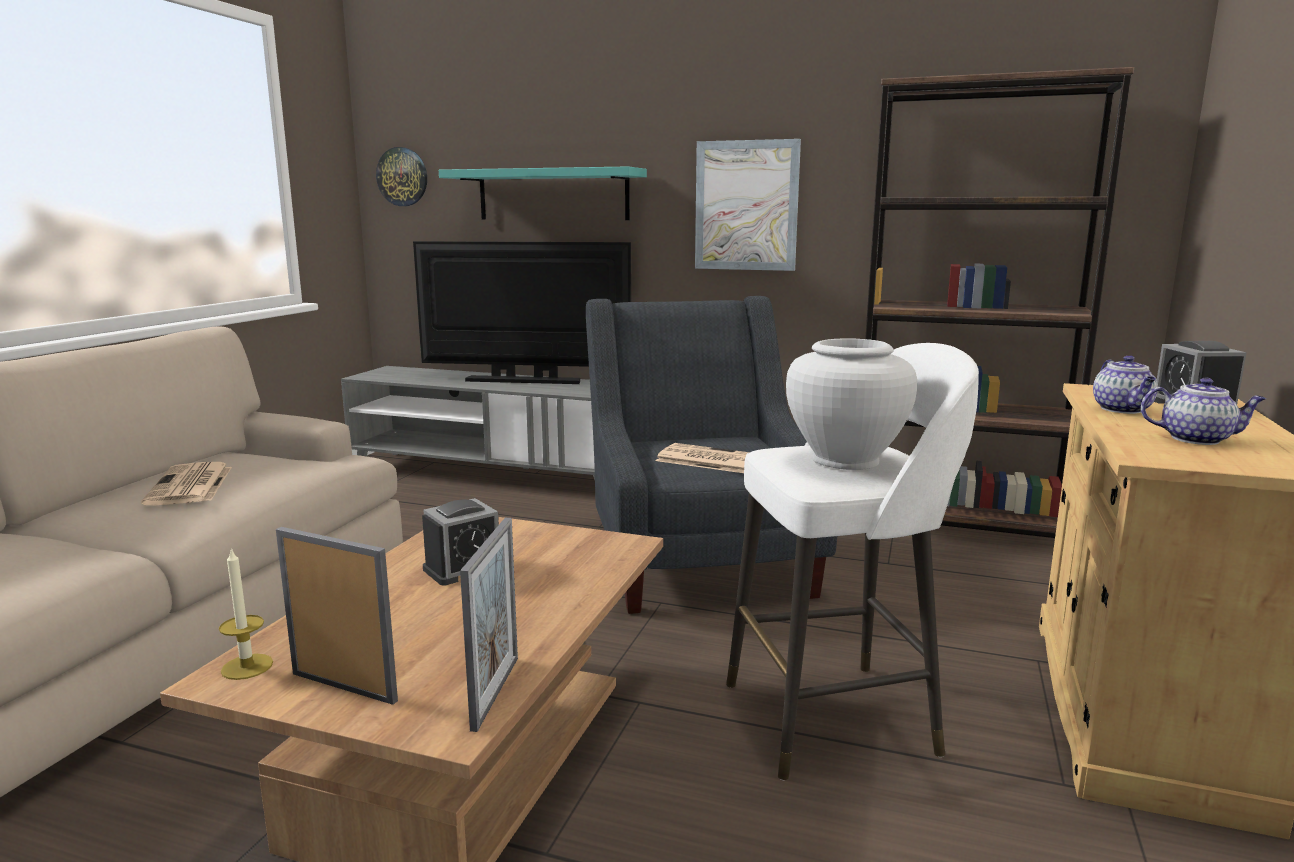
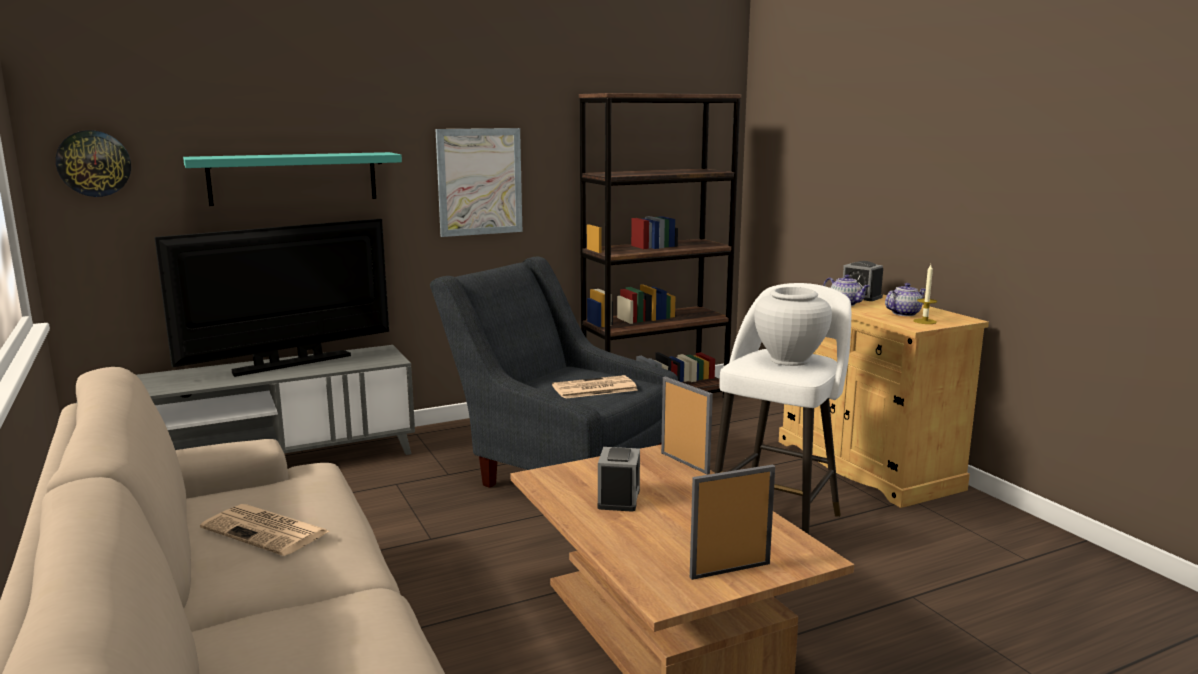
camera: 45 degrees left, 0 degrees up
candle [219,547,273,680] -> candle moved to [913,264,937,324]
picture frame [460,518,518,732] -> picture frame moved to [661,376,713,474]

